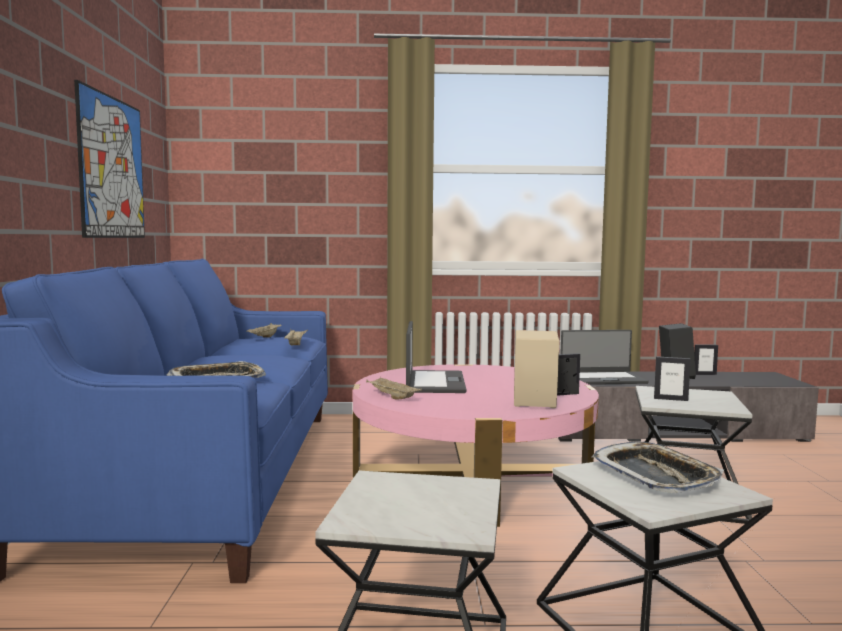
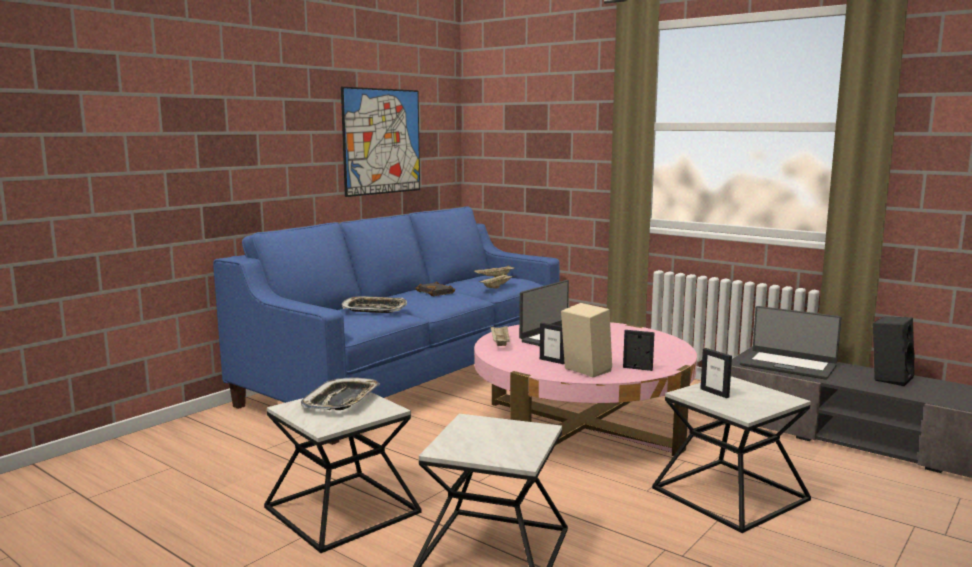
camera: 40 degrees right, 5 degrees up
tray [591,442,724,493] -> tray moved to [301,377,380,410]
picture frame [694,345,718,375] -> picture frame moved to [540,323,565,364]
none -> black book [415,281,455,296]

